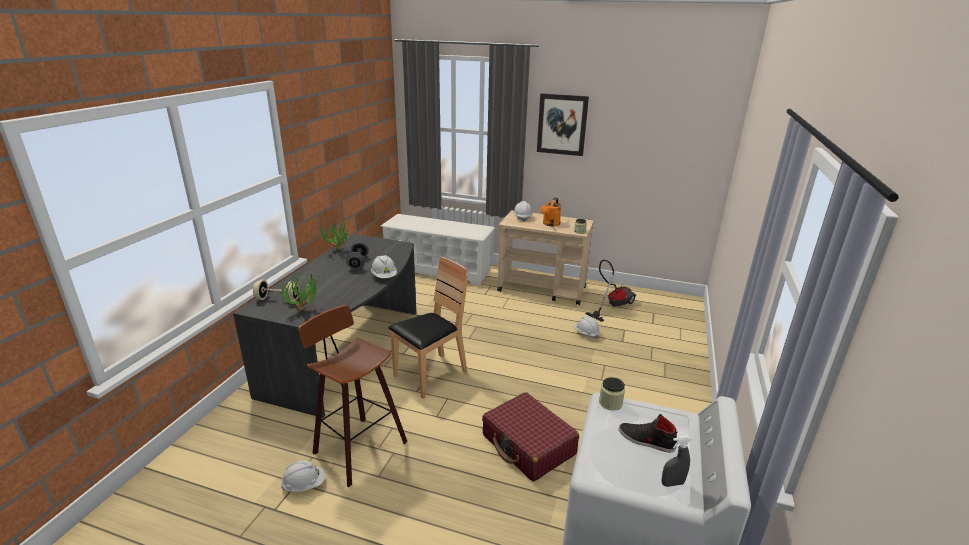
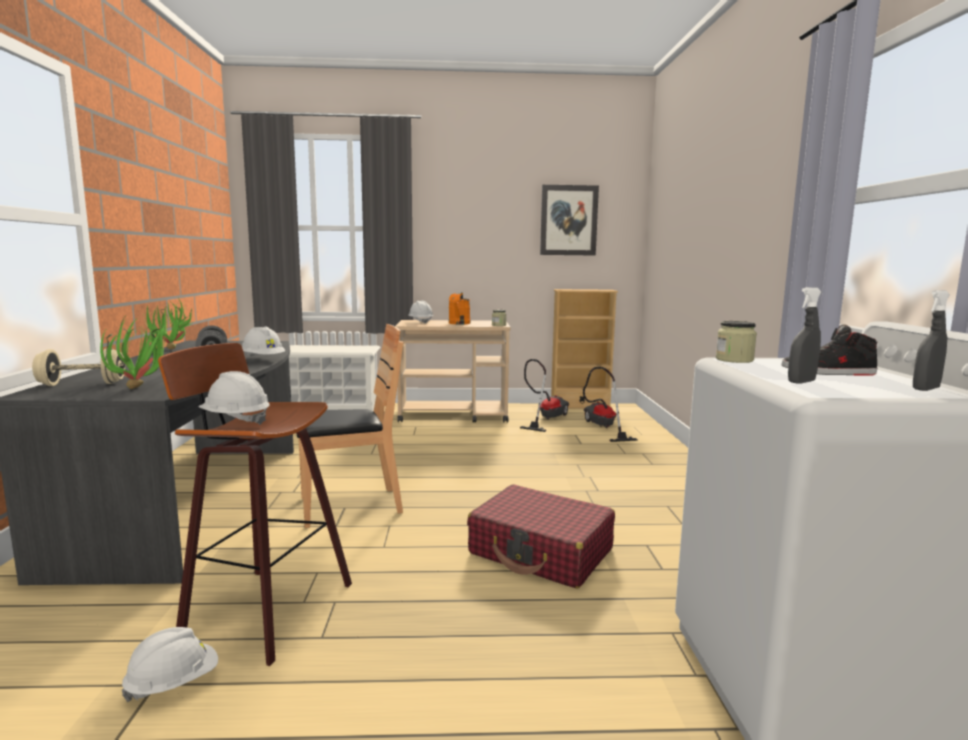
camera: 20 degrees left, 15 degrees down
brown chair [388,257,468,399] -> brown chair turned 45 degrees clockwise [297,324,403,528]
picture [537,93,589,156] -> picture moved to [540,185,599,256]
white hard hat [573,316,600,339] -> white hard hat moved to [198,371,270,425]
none -> beige bookcase [551,289,618,409]
none -> vacuum cleaner [583,367,638,442]
none -> grey spray bottle [788,287,821,383]

